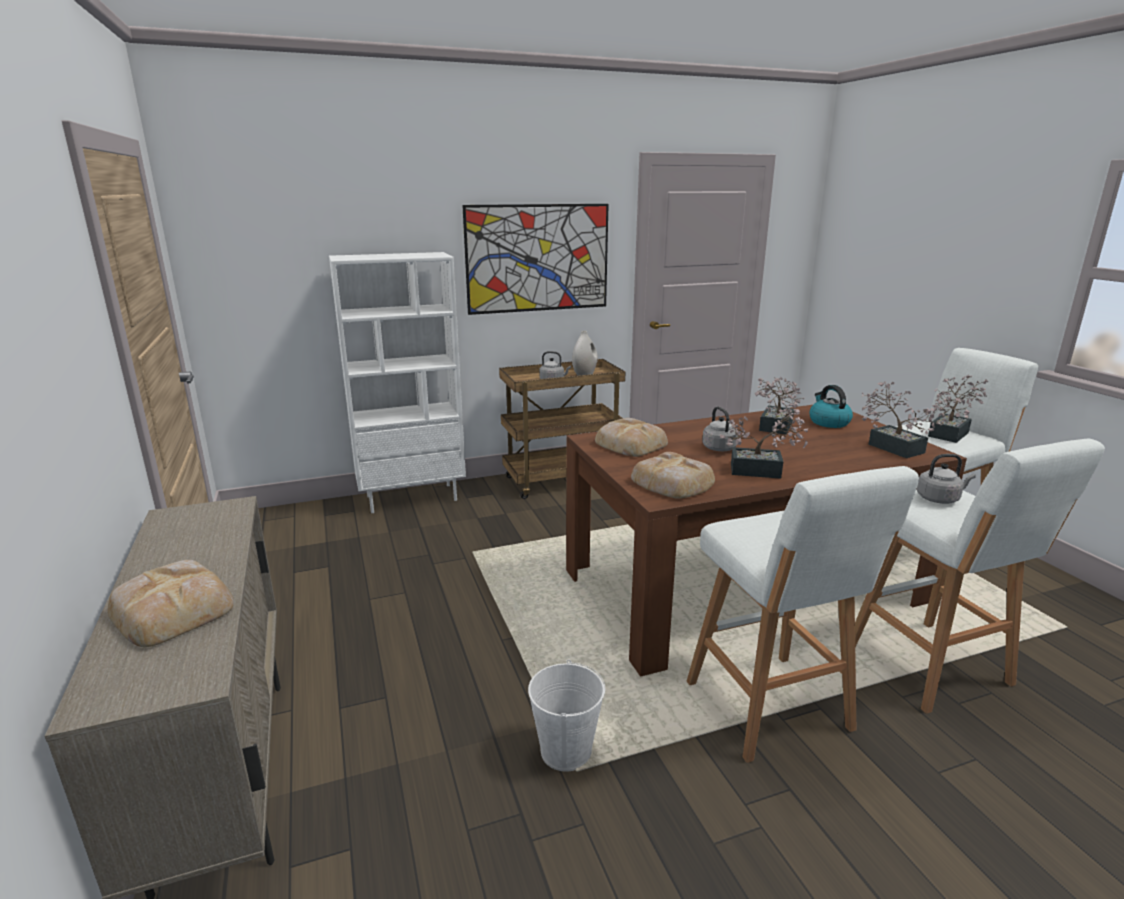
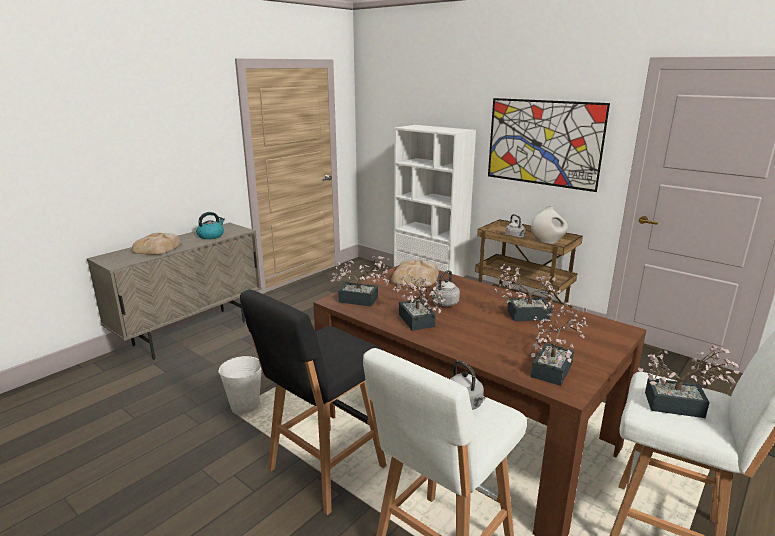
camera: 60 degrees right, 0 degrees up
bread [631,452,715,499] -> potted plant [330,256,390,306]
white stool [687,466,919,763] -> black stool [240,290,387,515]
kettle [809,385,853,428] -> kettle moved to [196,212,225,239]

